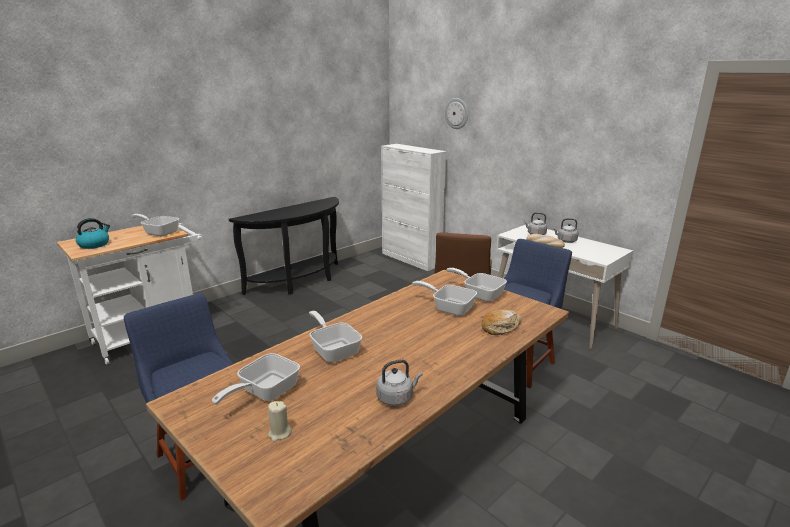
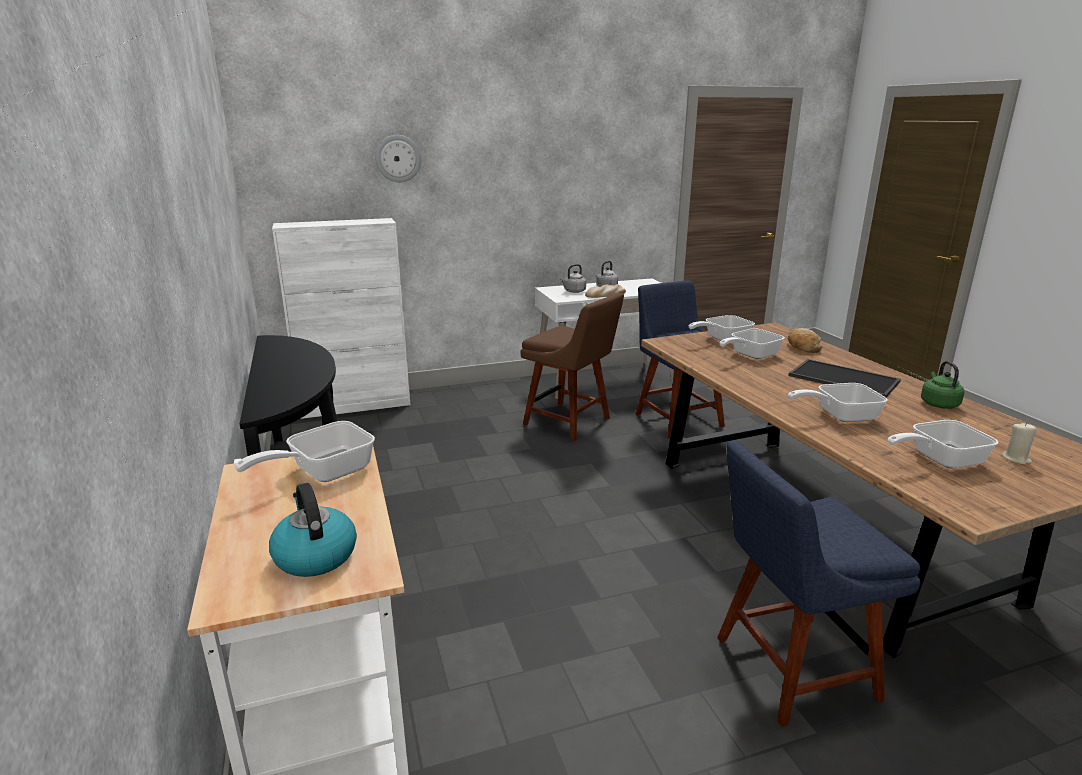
camera: 65 degrees left, 0 degrees up
frying pan [212,353,300,405] -> frying pan turned 105 degrees clockwise [888,420,998,468]
grey kettle [376,359,423,406] -> green kettle [921,361,964,409]
none -> tray [788,359,901,397]

